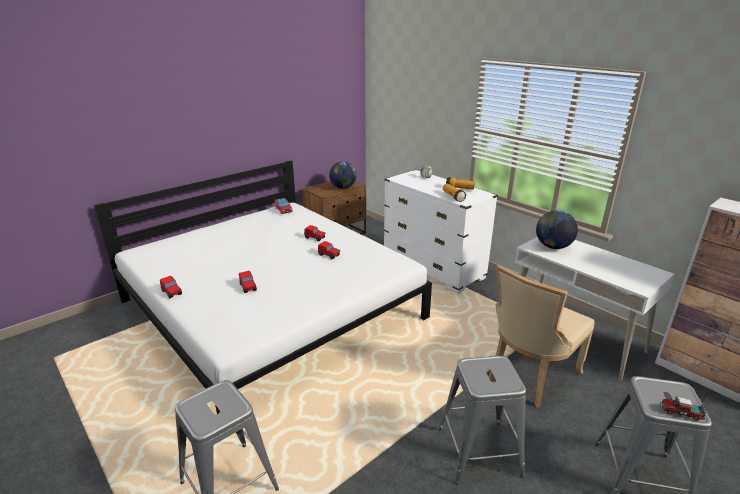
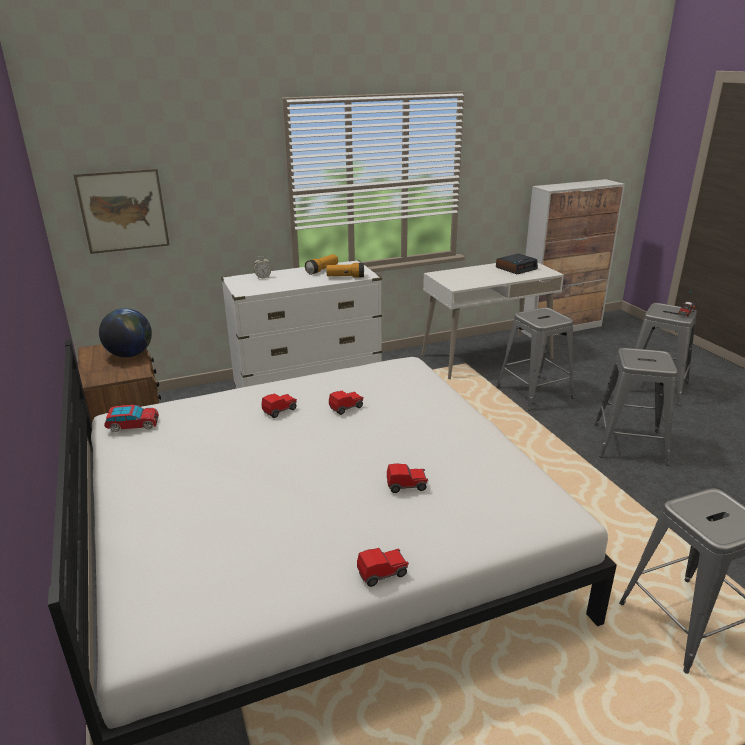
camera: 70 degrees left, 0 degrees up
beige chair [488,265,594,407] -> grey stool [496,307,574,411]
globe [536,210,578,249] -> none
none -> picture [73,169,170,254]
none -> alarm clock [496,254,538,274]

